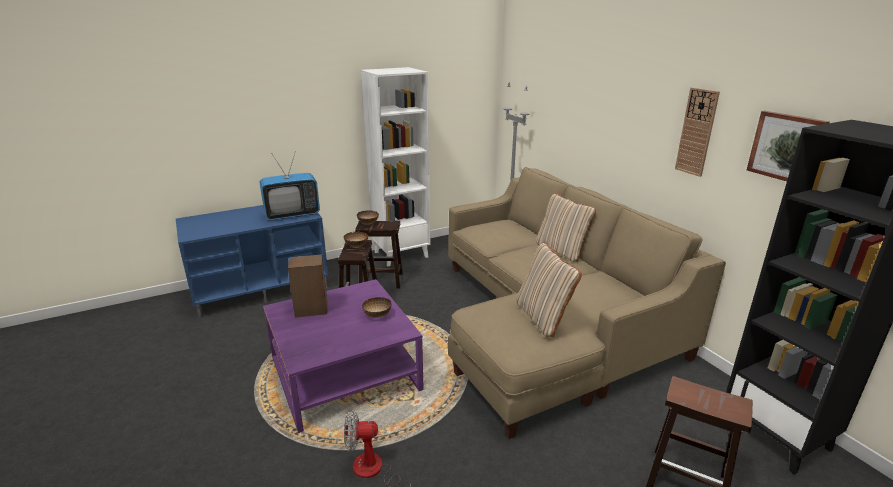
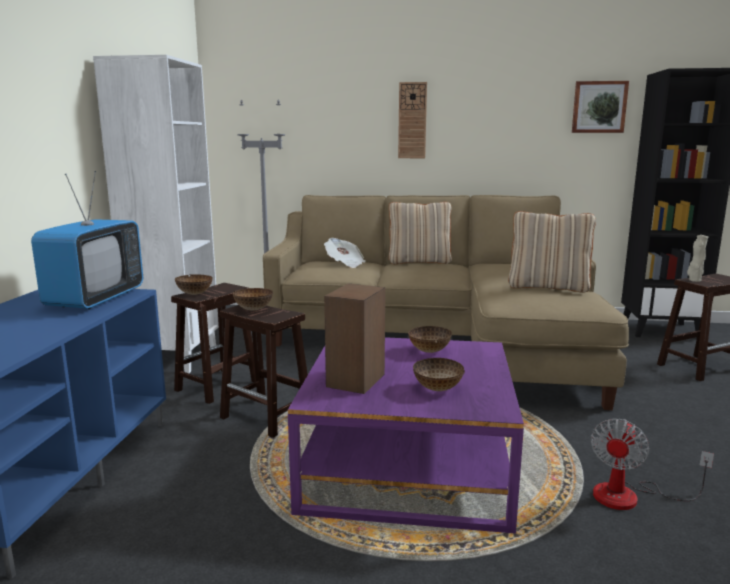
camera: 55 degrees left, 10 degrees down
wall clock [675,87,720,177] -> wall clock moved to [398,82,427,158]
none -> newspaper [324,238,366,268]
none -> bowl [413,358,465,391]
none -> beige vase [687,235,708,282]

